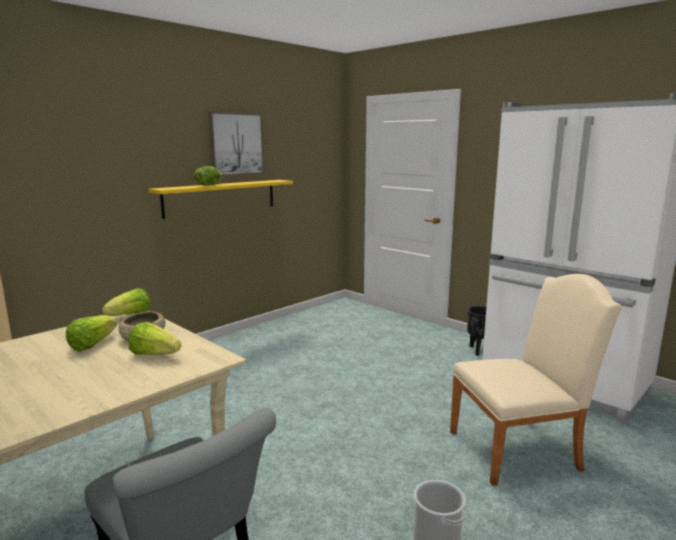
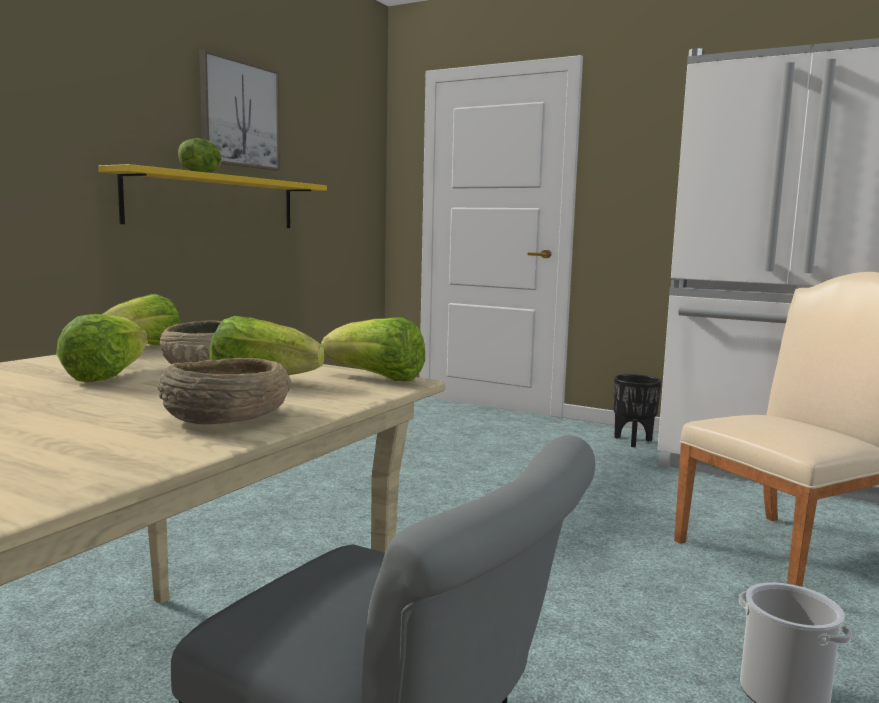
camera: 15 degrees left, 5 degrees down
none -> beige bowl [158,358,292,425]
none -> lettuce [321,317,425,381]

